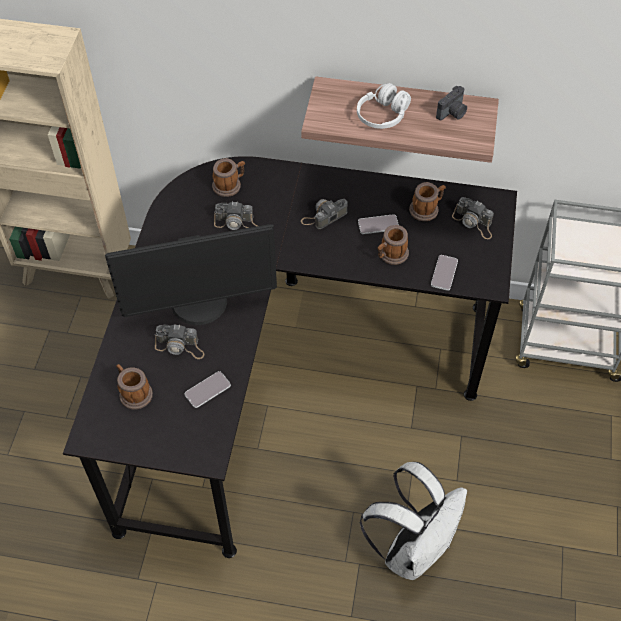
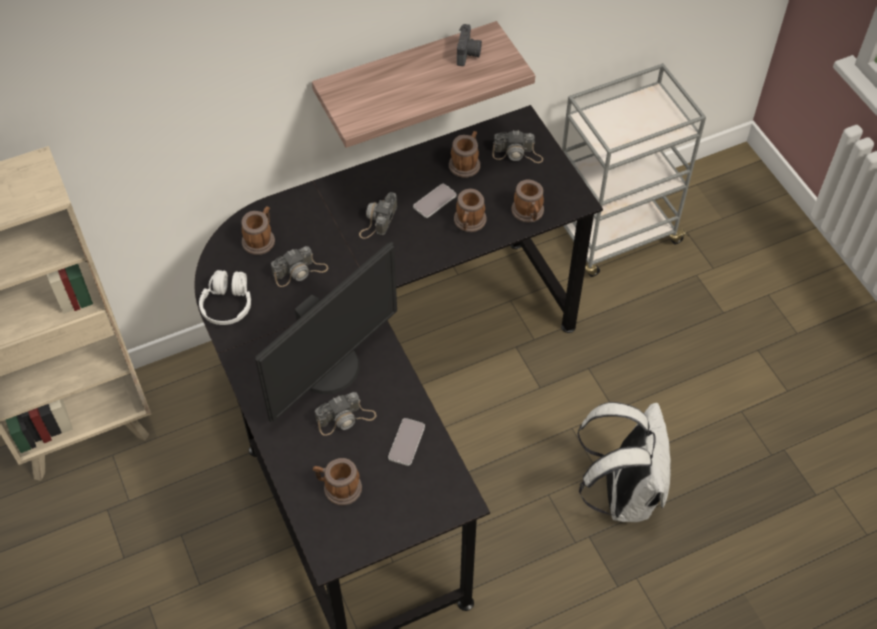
camera: 35 degrees left, 0 degrees up
white headphones [357,83,411,129] -> white headphones moved to [199,270,251,325]
phone [431,255,458,291] -> mug [511,180,544,223]

